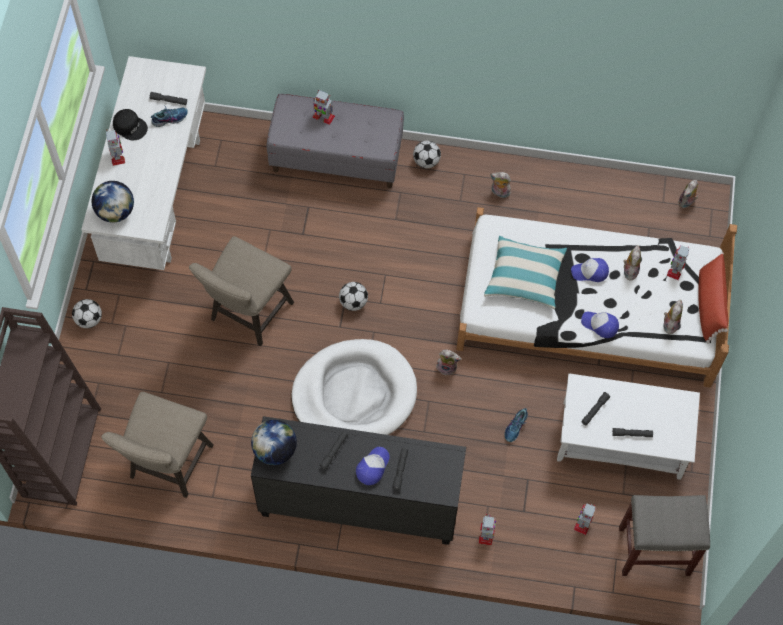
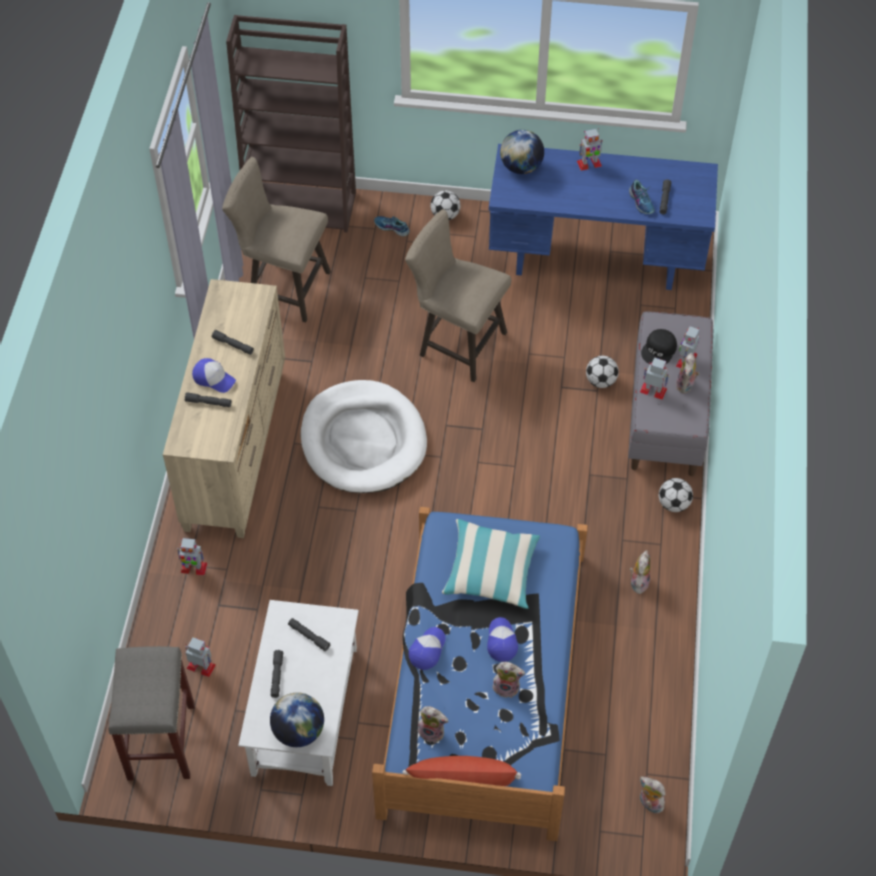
camera: 90 degrees right, 10 degrees down
white desk [81,56,206,270] -> blue desk [489,144,718,290]
black cap [113,109,148,140] -> black cap moved to [641,329,677,364]
black dresser [251,416,466,545] -> beige dresser [163,279,285,538]
globe [251,420,297,465] -> globe moved to [270,692,324,747]
football [339,282,368,311] -> football moved to [586,356,619,388]
plush toy [436,349,461,376] -> plush toy moved to [676,353,699,393]
white bed [456,207,737,387] -> blue bed [372,507,588,841]
shoe [505,408,528,442] -> shoe moved to [374,216,410,236]
toy robot [667,245,689,280] -> toy robot moved to [640,357,669,400]

